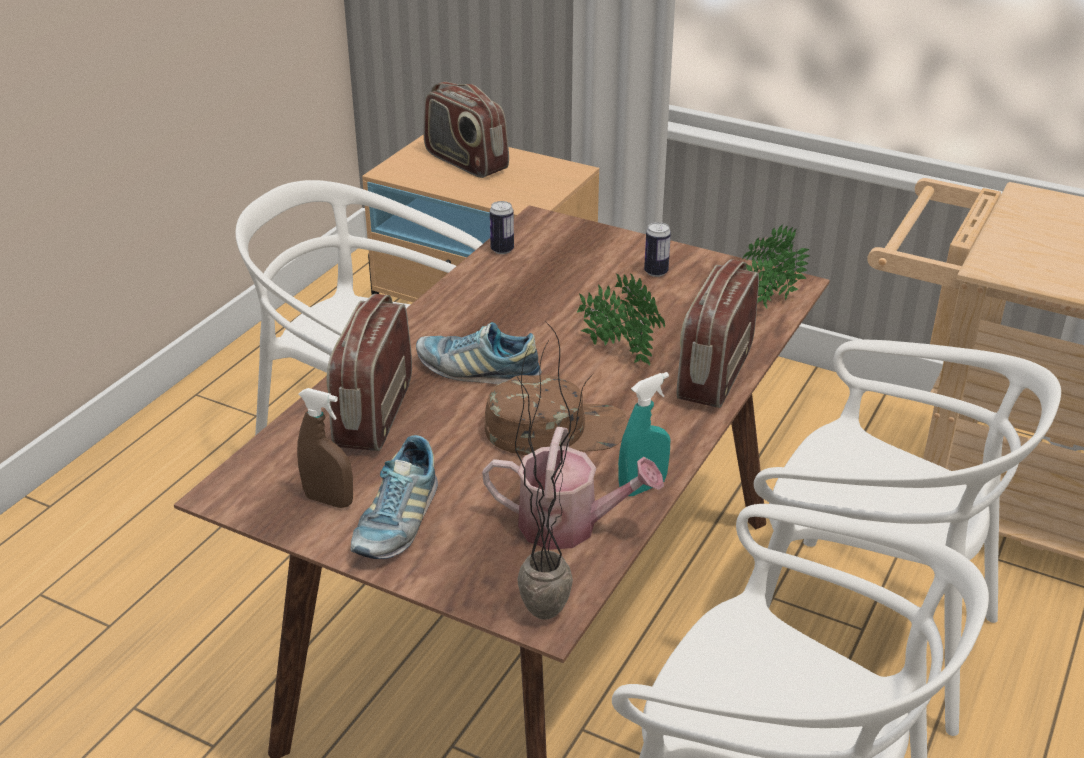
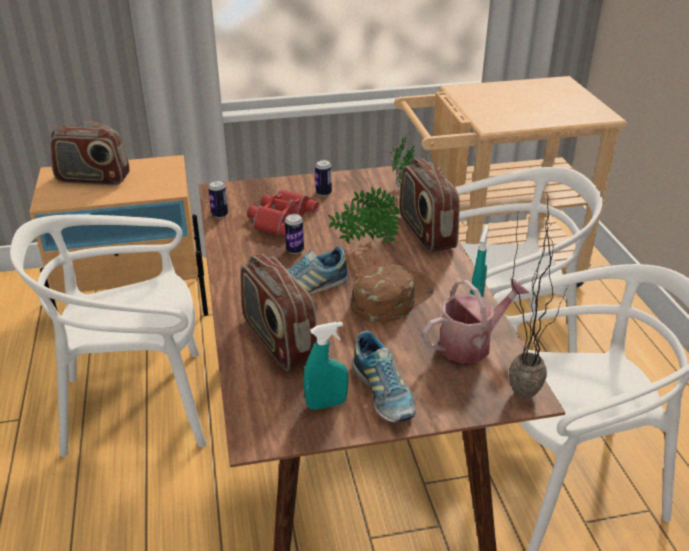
camera: 40 degrees left, 0 degrees up
brown spray bottle [297,388,353,508] -> turquoise spray bottle [303,322,349,410]
none -> red binoculars [247,189,319,236]
none -> can [285,214,304,254]

